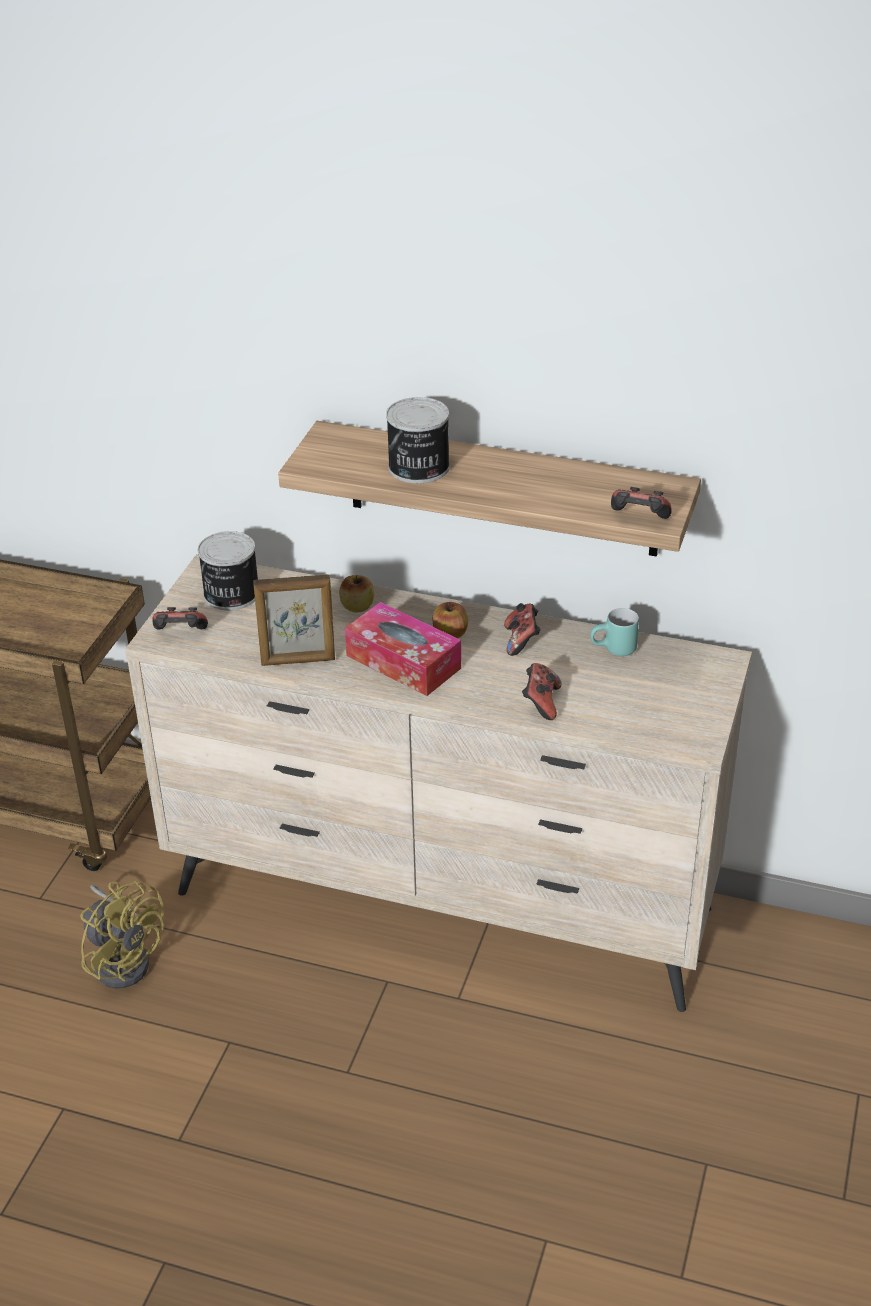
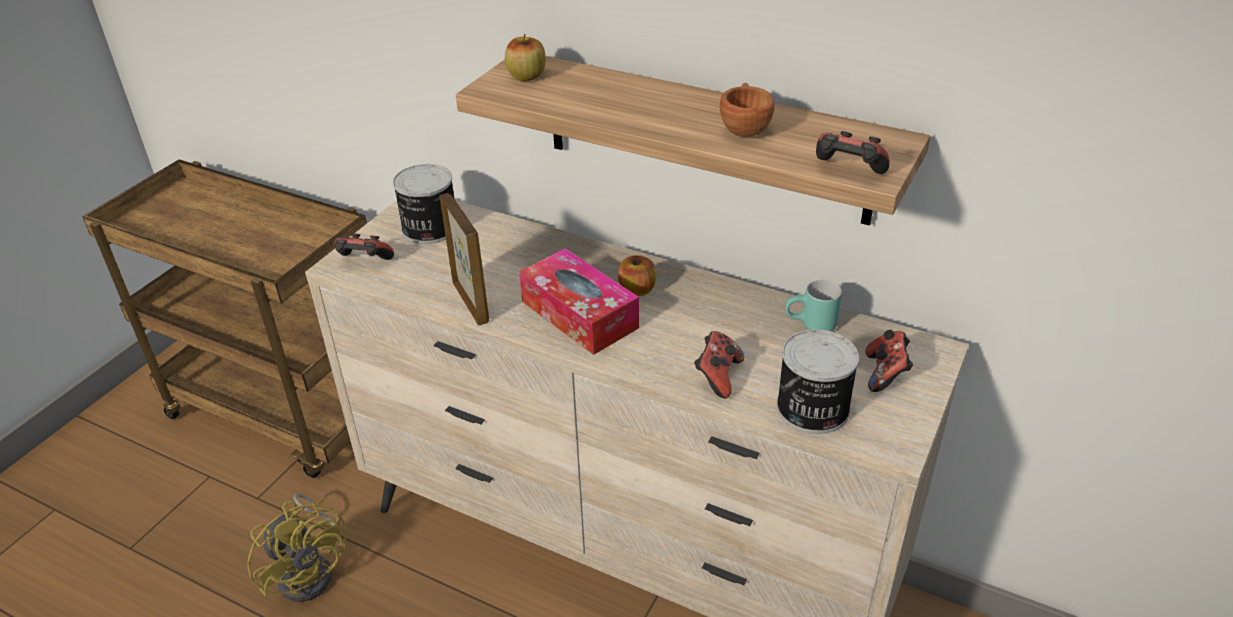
camera: 10 degrees right, 0 degrees up
picture frame [253,574,335,666] -> picture frame turned 120 degrees counterclockwise [440,193,489,326]
apple [339,575,374,613] -> apple moved to [505,34,546,81]
can [386,397,450,483] -> can moved to [777,329,859,434]
game controller [504,603,541,656] -> game controller moved to [865,330,913,392]
none -> brown cup [720,83,775,137]

